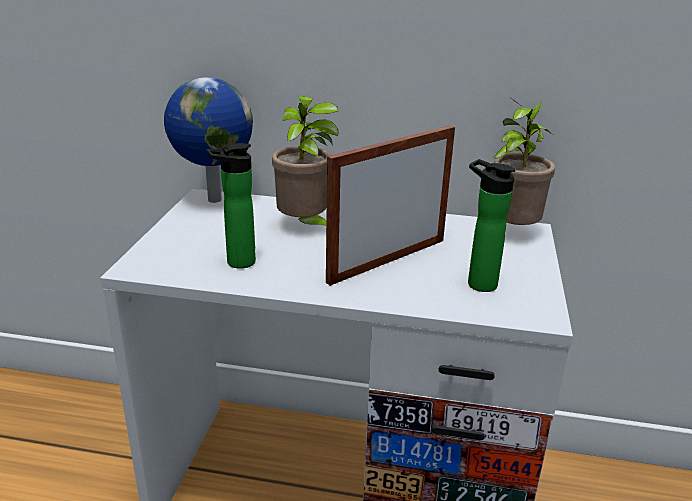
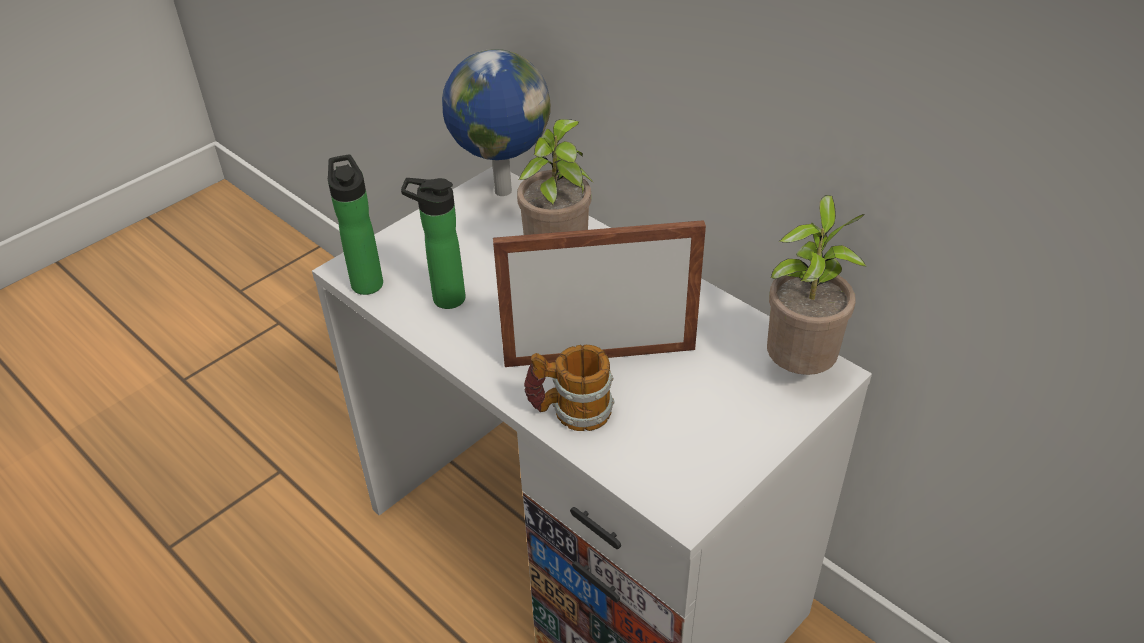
camera: 35 degrees right, 15 degrees up
bottle [468,159,515,292] -> bottle moved to [328,155,383,295]
none -> mug [524,345,615,431]

